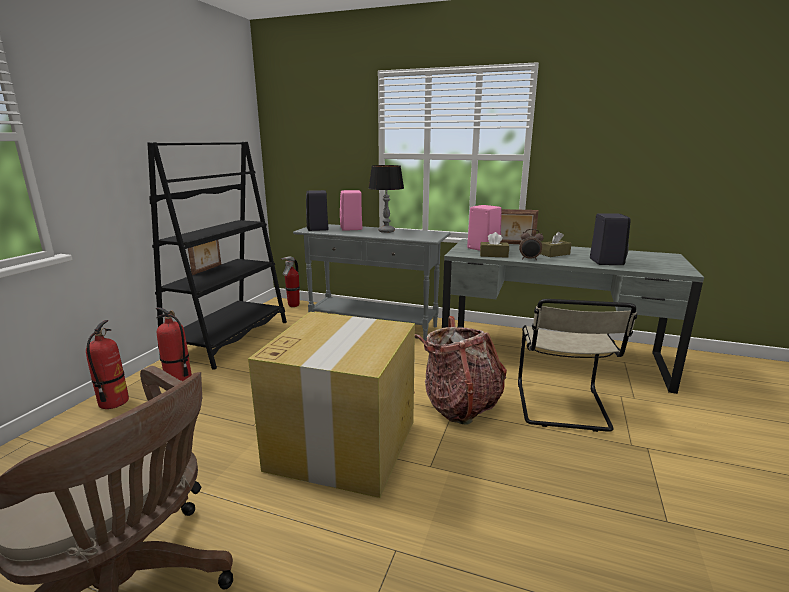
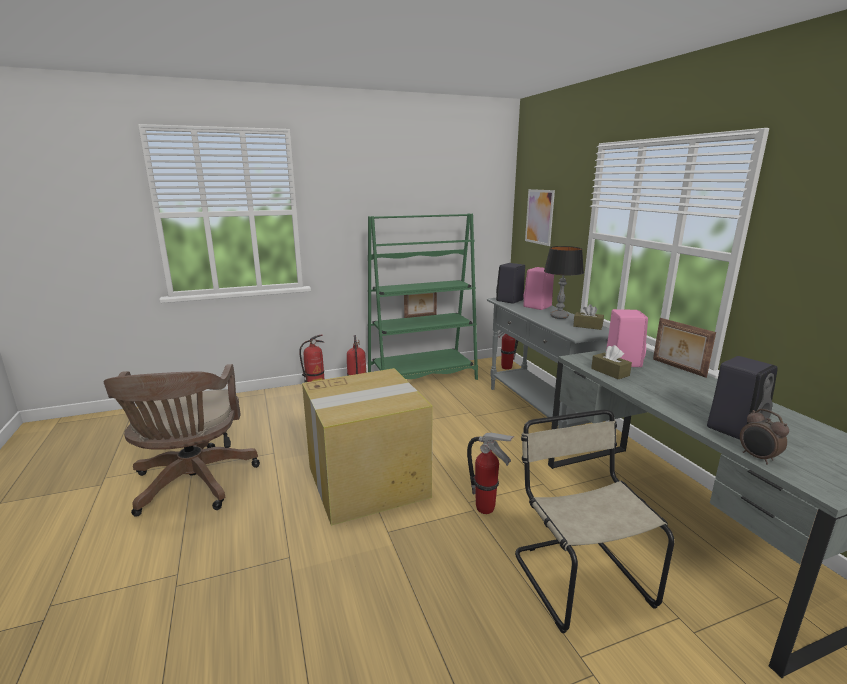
camera: 50 degrees right, 0 degrees up
black bookcase [147,142,287,370] -> green bookcase [368,214,478,380]
backpack [415,316,507,424] -> fire extinguisher [467,433,514,514]
beige chair [518,299,637,432] -> beige chair turned 105 degrees clockwise [515,410,674,633]
alarm clock [519,229,544,260] -> alarm clock moved to [740,409,789,465]
brown tissue box [540,232,572,257] -> brown tissue box moved to [573,304,604,330]
none -> picture [525,189,555,246]

